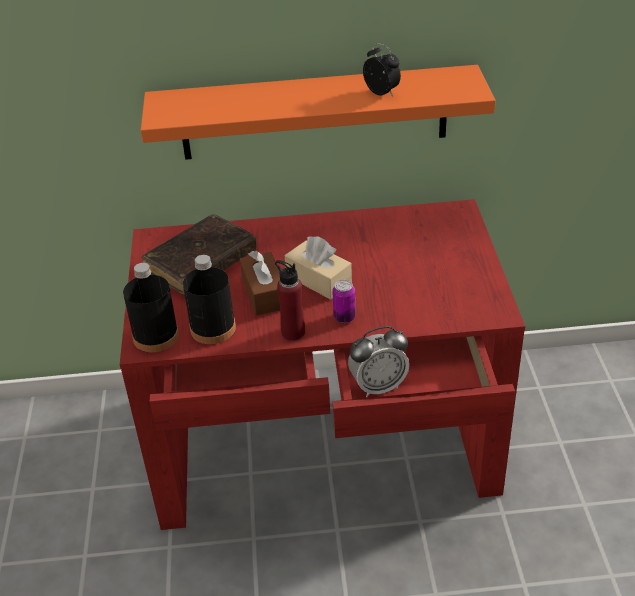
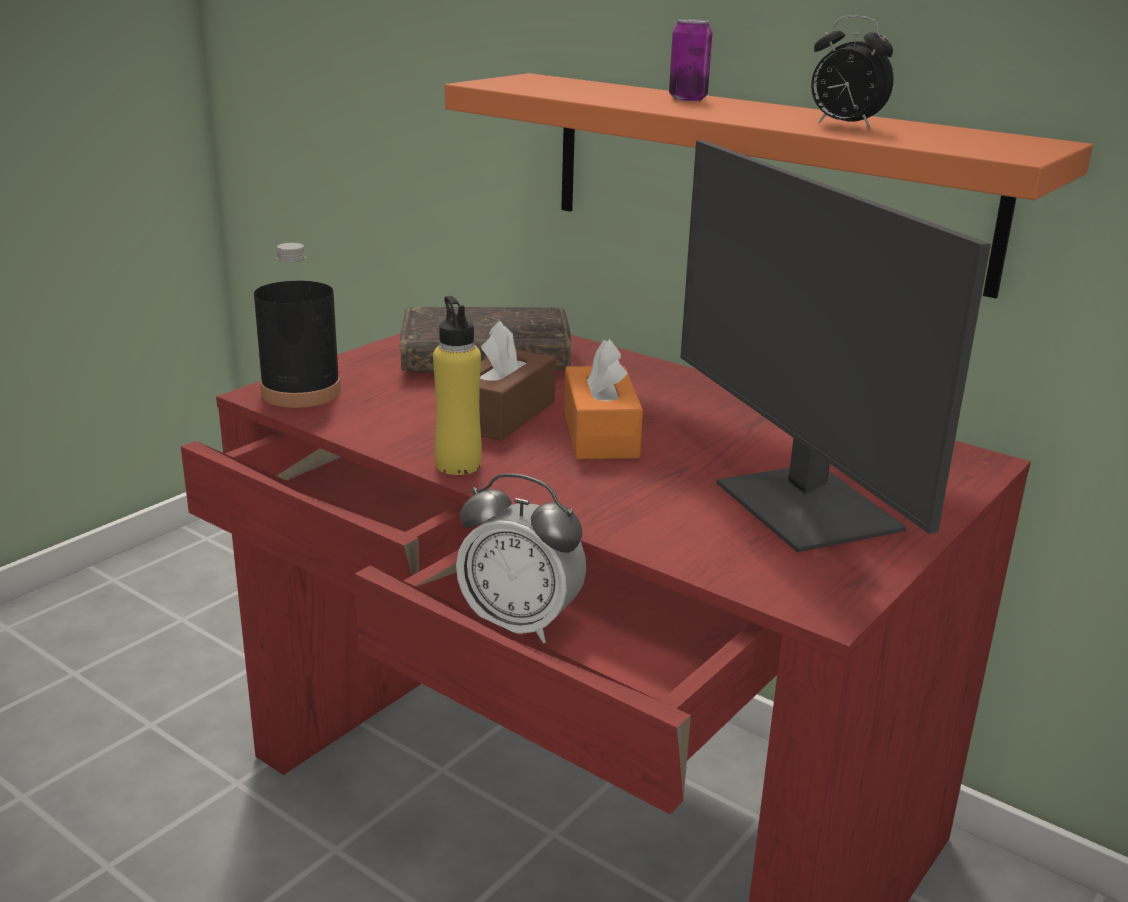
camera: 40 degrees right, 15 degrees down
black bottle [183,255,236,344] -> none
red bottle [275,260,305,341] -> yellow bottle [433,296,482,475]
beige tissue box [285,236,352,300] -> orange tissue box [564,339,643,459]
can [332,280,356,323] -> can moved to [669,19,712,101]
alarm clock [363,43,401,97] -> alarm clock turned 120 degrees clockwise [811,15,894,129]
none -> monitor [680,140,991,552]

